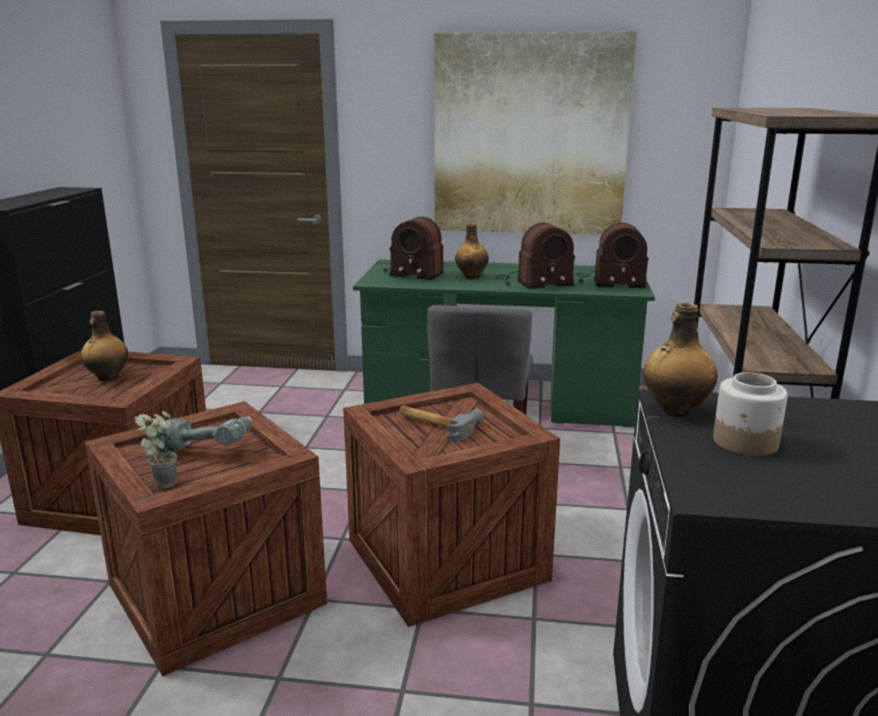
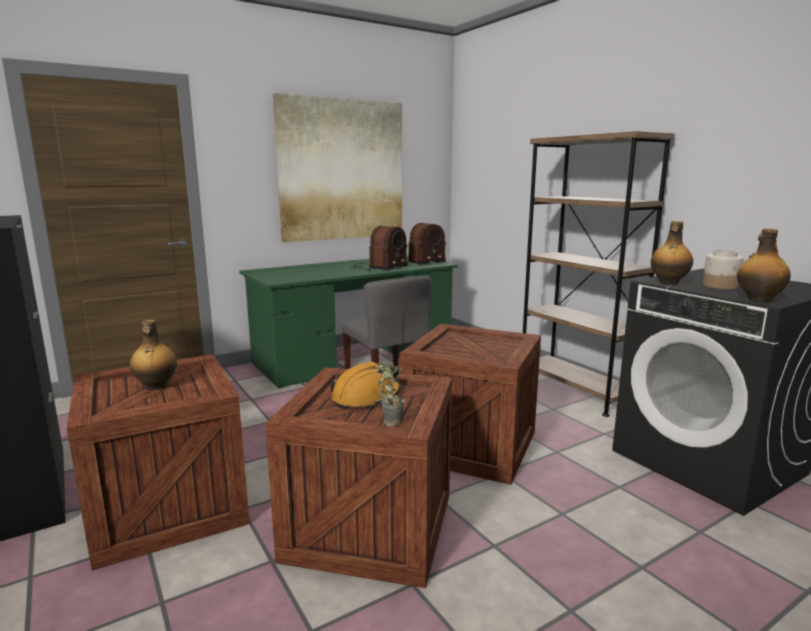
camera: 40 degrees left, 5 degrees down
power drill [154,417,252,453] -> orange hard hat [330,362,401,410]
radio [384,217,444,280] -> none
hammer [399,406,484,442] -> none
bottle [455,223,489,279] -> bottle moved to [737,228,791,302]

